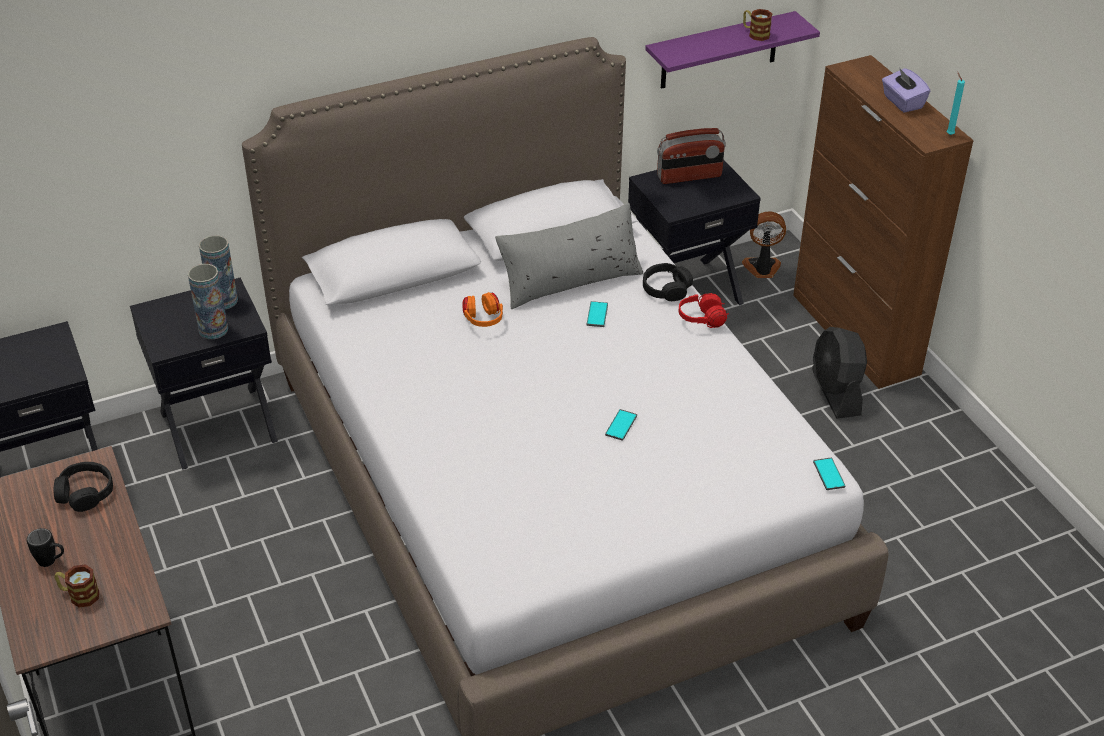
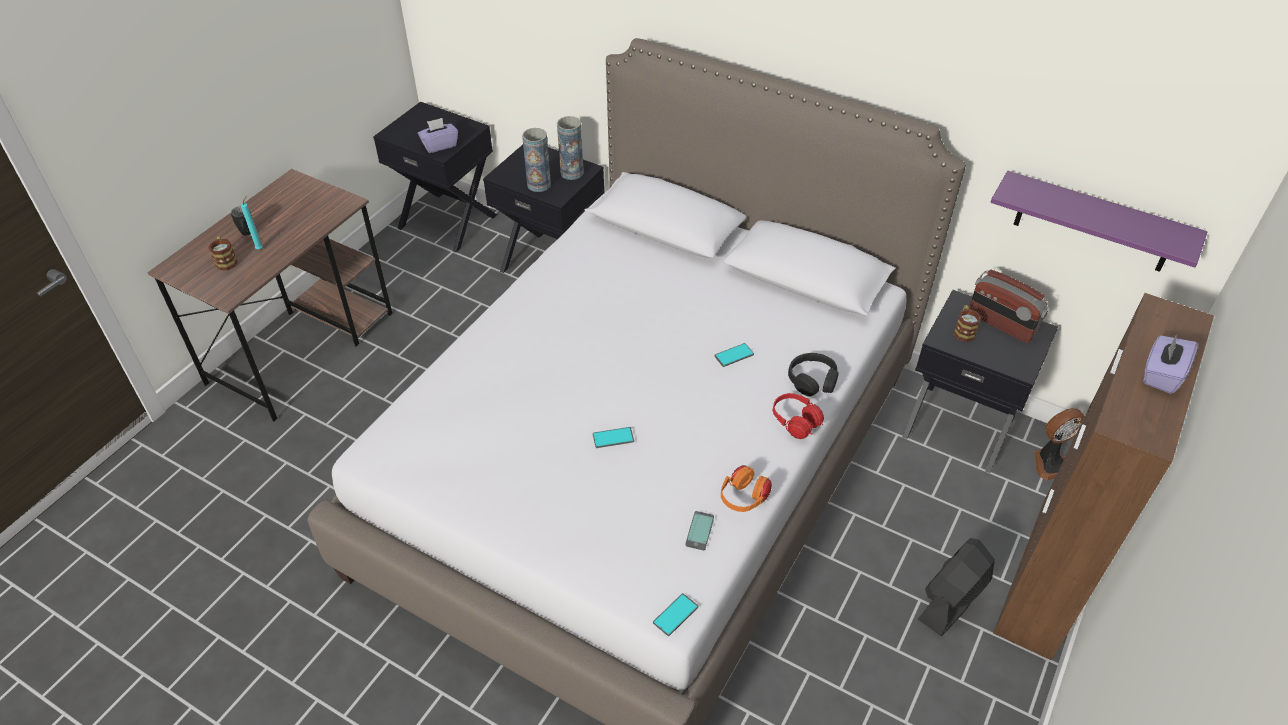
camera: 55 degrees right, 5 degrees up
black headphones [53,462,113,512] -> none
orange headphones [462,292,503,327] -> orange headphones moved to [721,465,772,512]
grey pillow [495,203,644,309] -> none
fan [742,211,786,278] -> fan turned 105 degrees clockwise [1034,408,1085,481]
mug [743,9,772,41] -> mug moved to [954,305,981,342]
turquoise candle [947,72,965,135] -> turquoise candle moved to [241,196,263,249]
none -> purple tissue box [418,118,458,153]
none -> phone [685,511,714,550]

